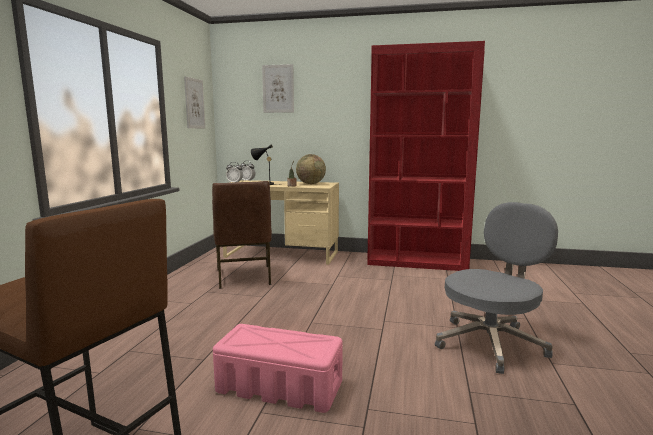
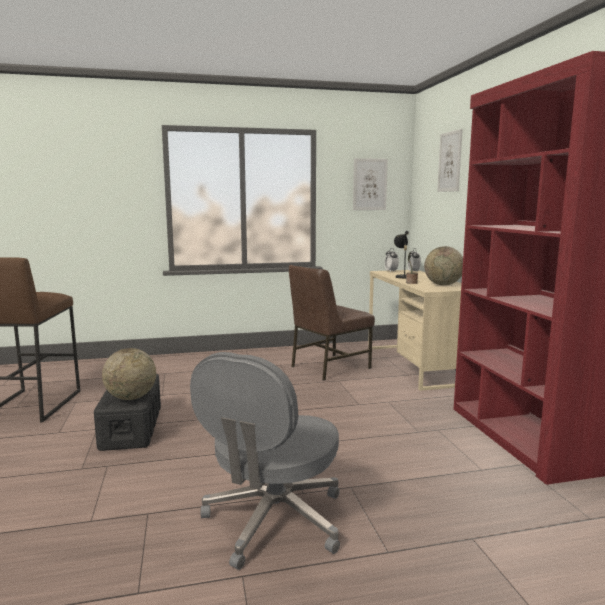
camera: 65 degrees right, 0 degrees up
pink storage box [213,324,343,413] -> black storage box [94,374,161,451]
grey office chair [435,202,558,374] -> grey office chair turned 90 degrees clockwise [190,352,340,570]
none -> globe [102,348,156,400]

